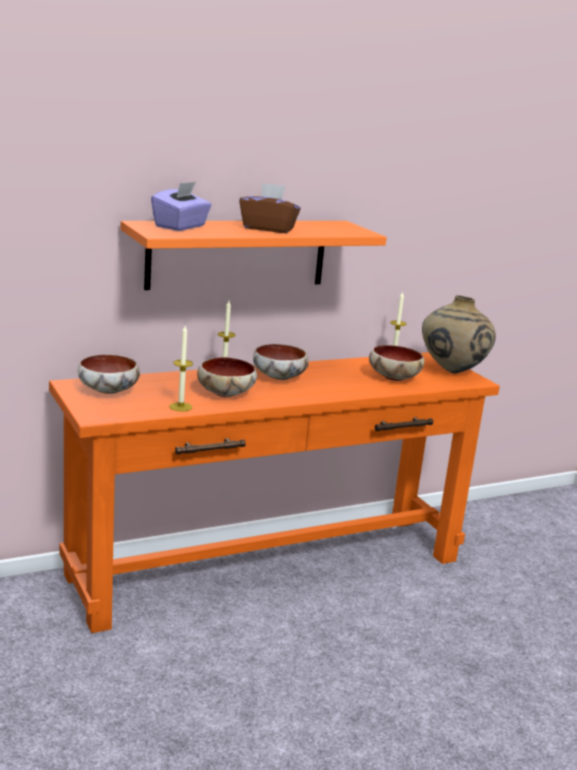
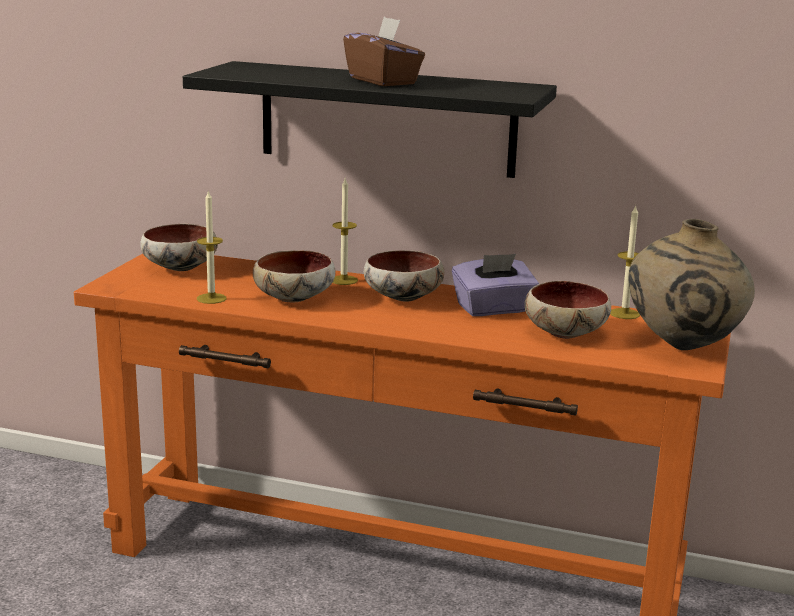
camera: 45 degrees right, 0 degrees up
orange shelf [120,221,387,290] -> black shelf [183,61,557,178]
purple tissue box [151,182,212,231] -> purple tissue box moved to [452,254,539,316]

